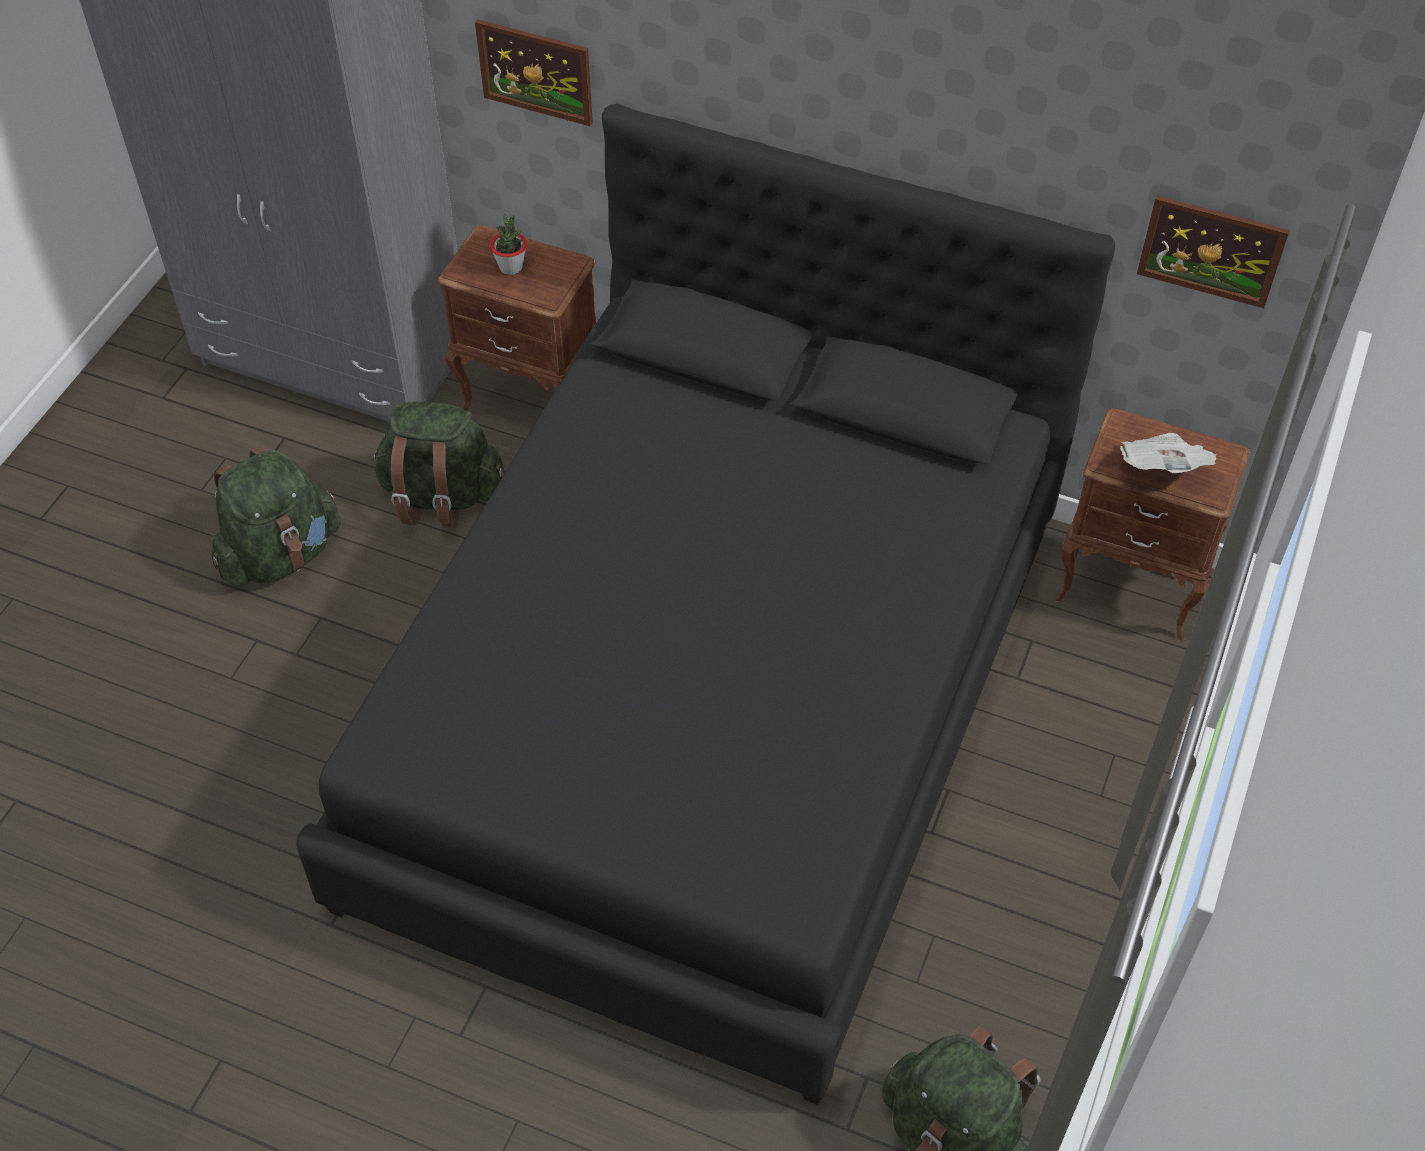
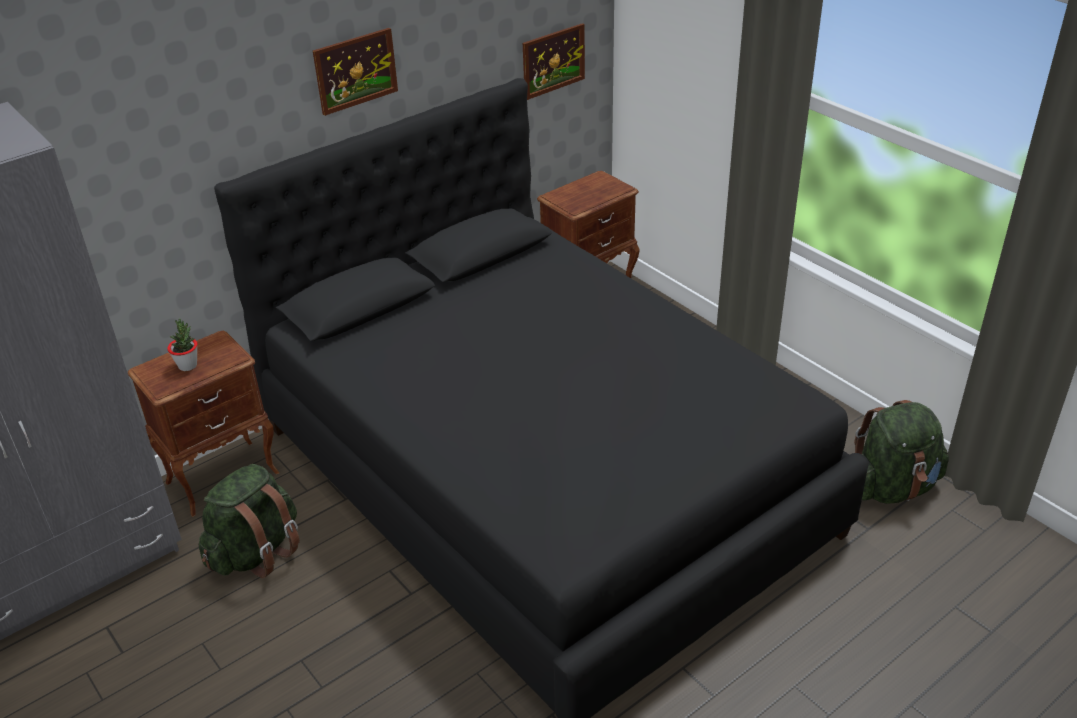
camera: 60 degrees left, 15 degrees down
green backpack [212,446,341,587] -> none
picture [475,19,593,127] -> picture moved to [313,28,398,116]
newspaper [1120,433,1216,473] -> none

